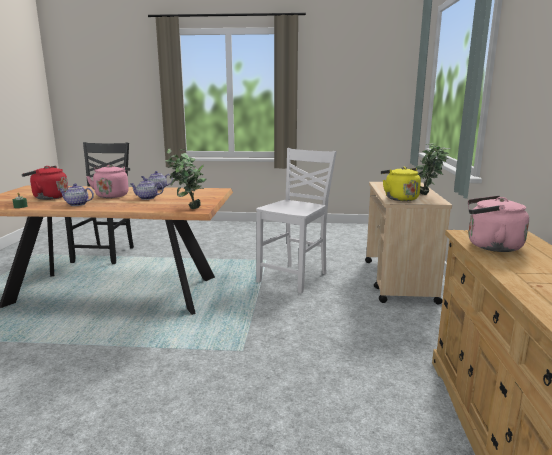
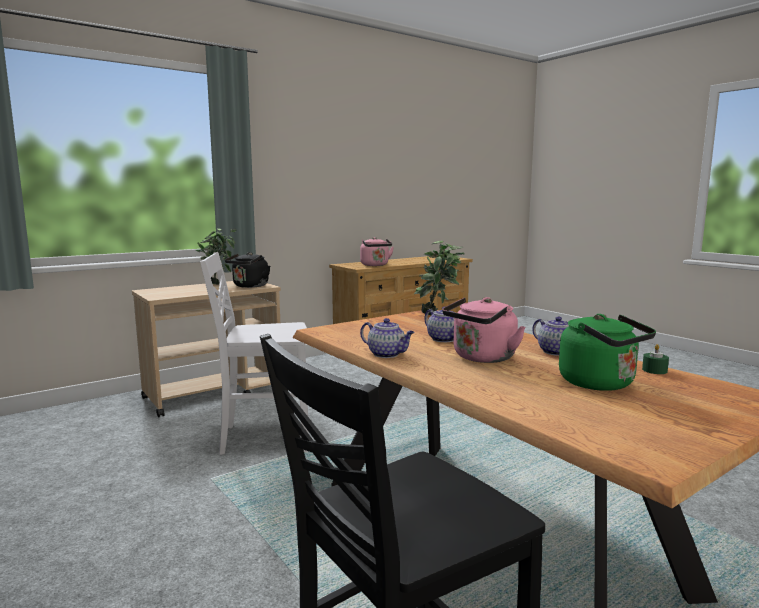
camera: 130 degrees left, 5 degrees down
red kettle [22,166,68,200] -> green kettle [559,314,656,391]
yellow kettle [381,167,421,201] -> black kettle [225,252,270,288]

